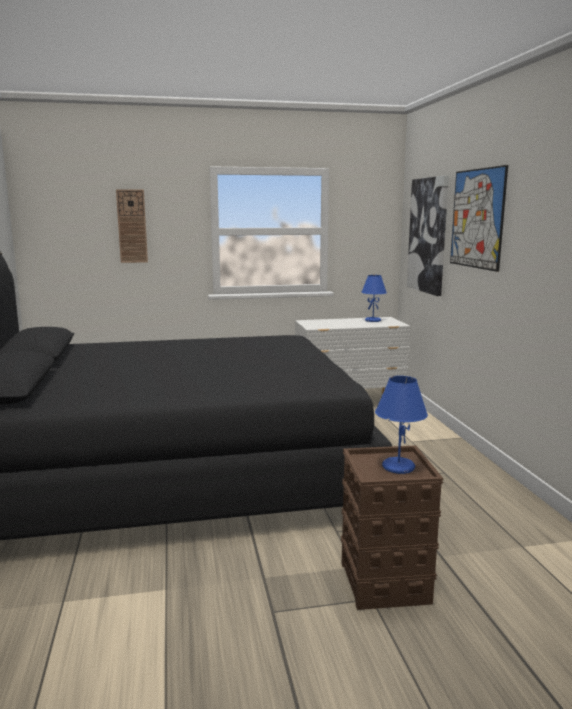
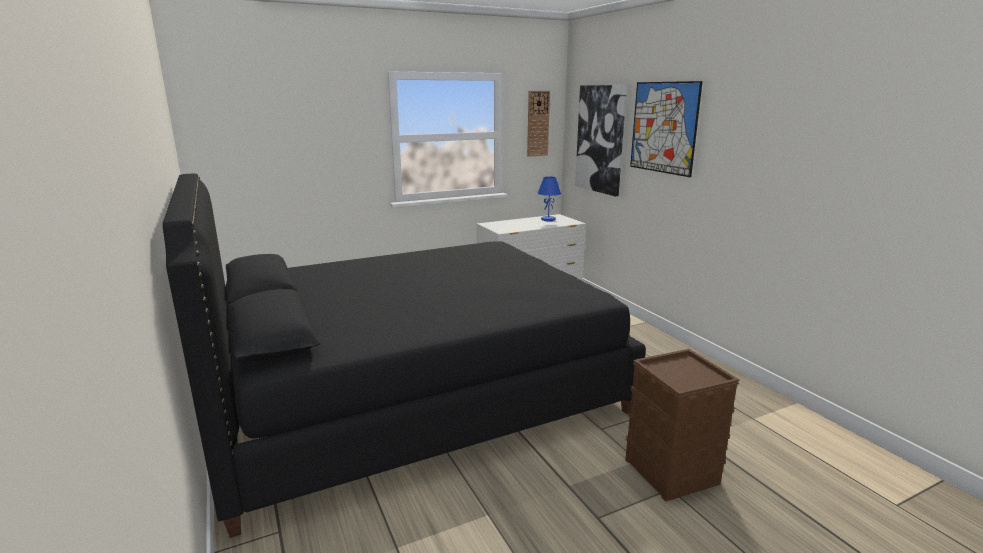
camera: 15 degrees left, 5 degrees up
wall clock [116,189,148,263] -> wall clock moved to [527,91,550,157]
blue table lamp [375,376,428,474] -> none

